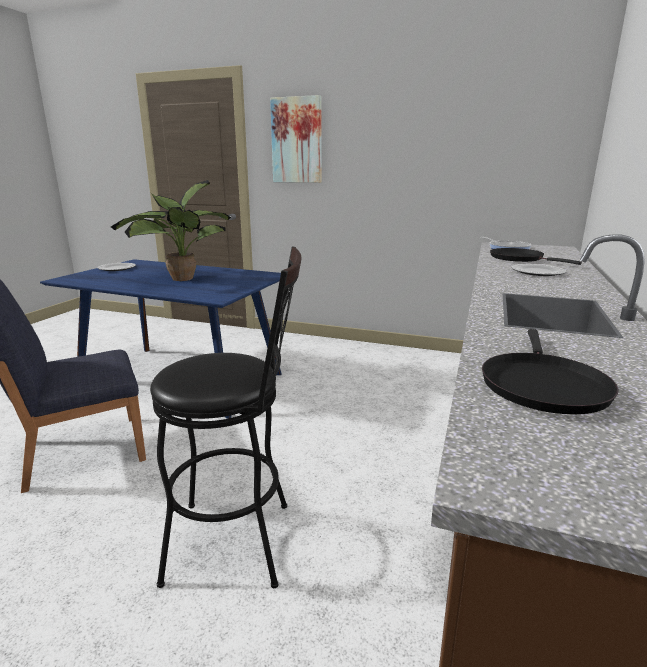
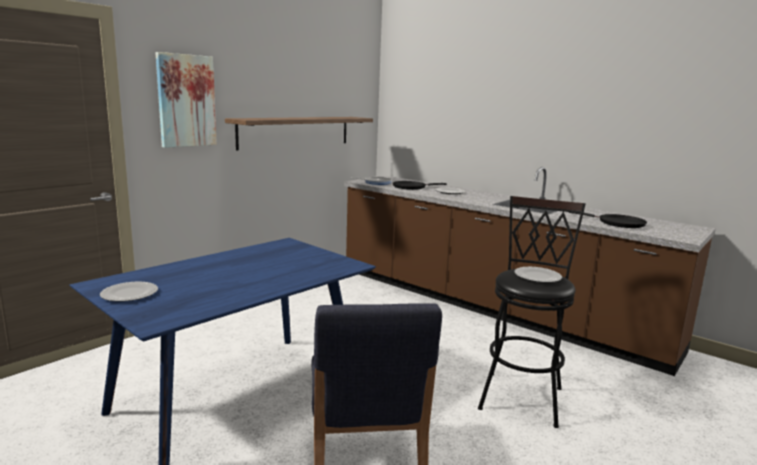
camera: 70 degrees left, 5 degrees down
potted plant [111,180,231,281] -> none
none -> shelf [225,117,373,151]
none -> plate [515,267,562,283]

